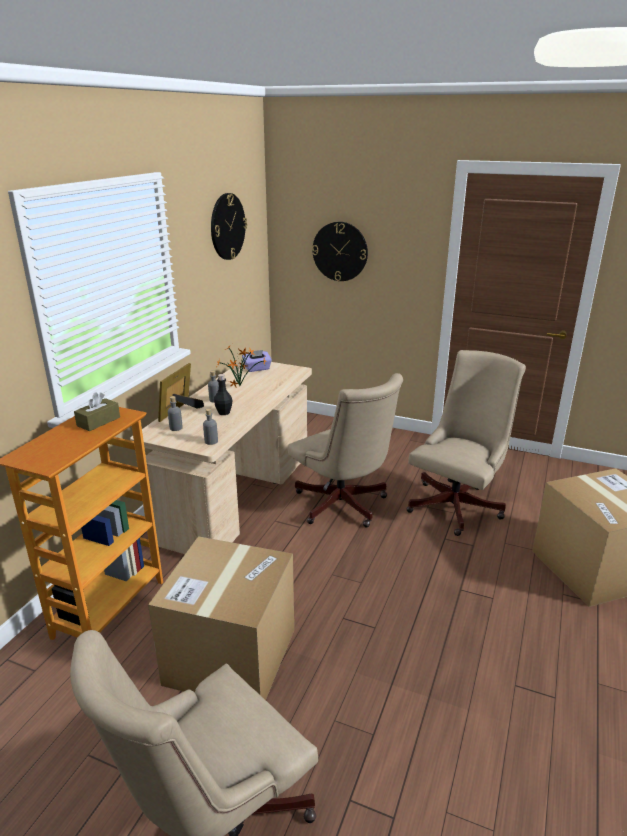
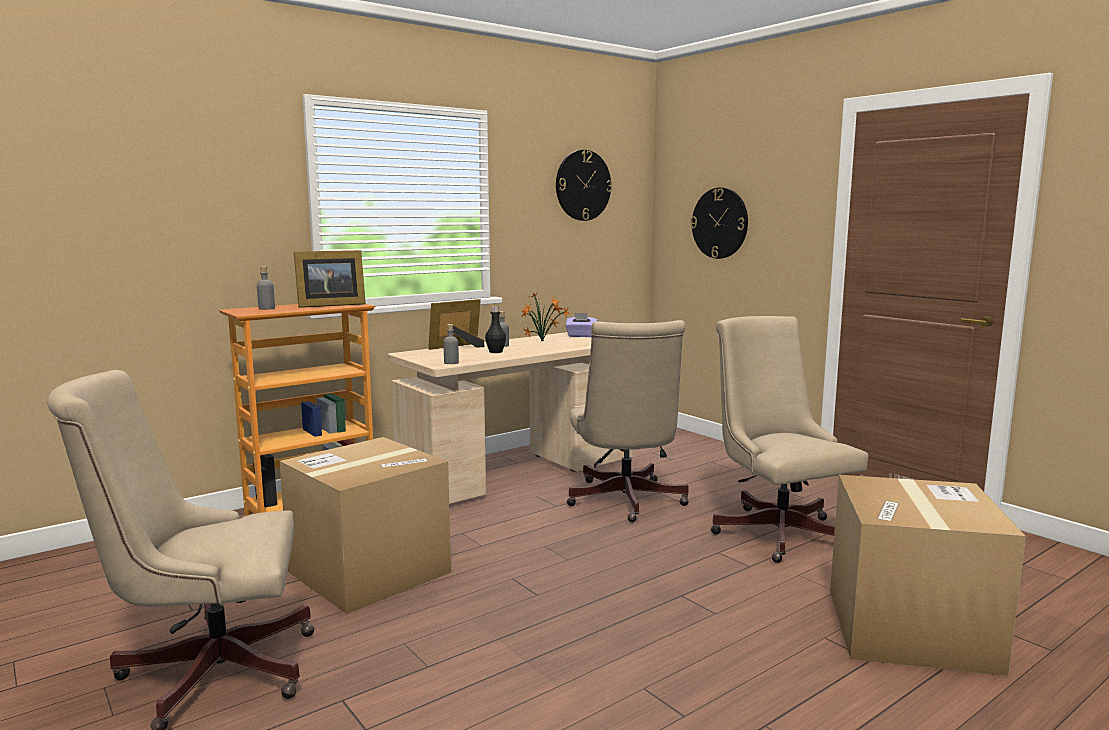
camera: 30 degrees right, 15 degrees down
brown tissue box [74,392,120,431] -> picture frame [294,250,366,308]
grey bottle [168,396,183,431] -> grey bottle moved to [257,266,275,310]
beige office chair [406,350,526,536] -> beige office chair turned 90 degrees counterclockwise [711,316,869,563]

